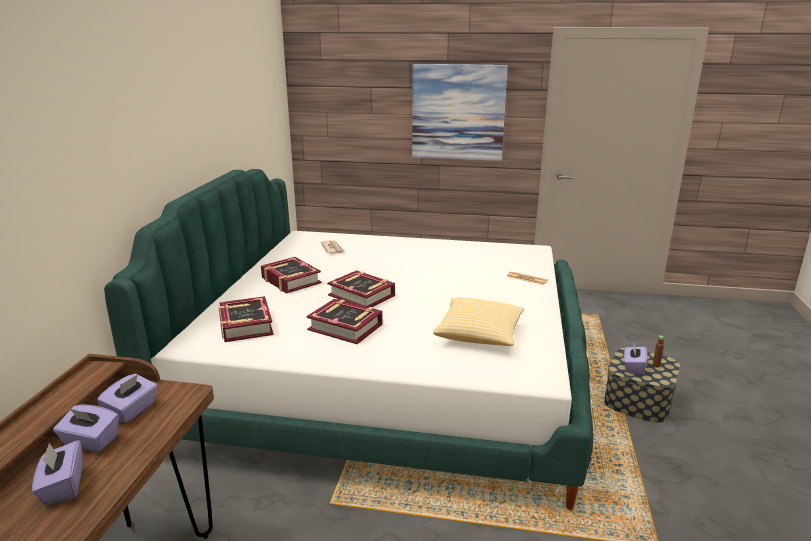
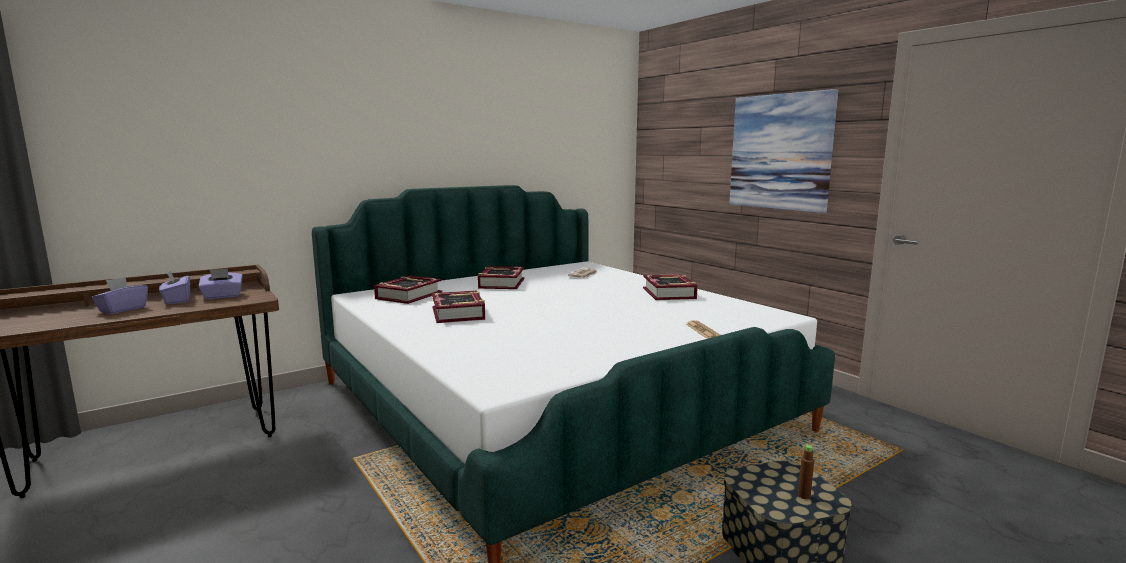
camera: 45 degrees right, 10 degrees down
book [328,270,395,307] -> book moved to [643,274,698,300]
pillow [433,298,524,346] -> none
purple tissue box [624,343,647,375] -> none

